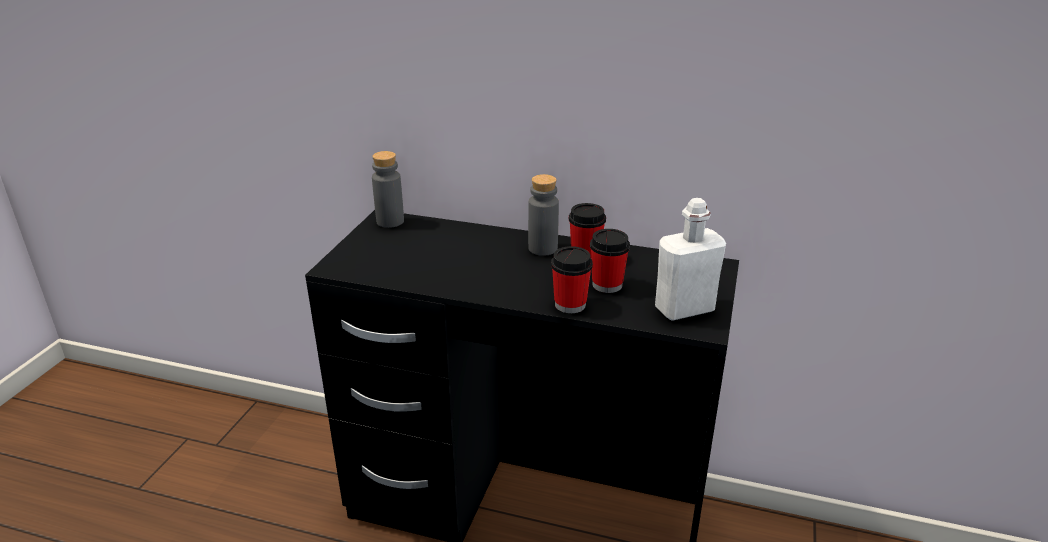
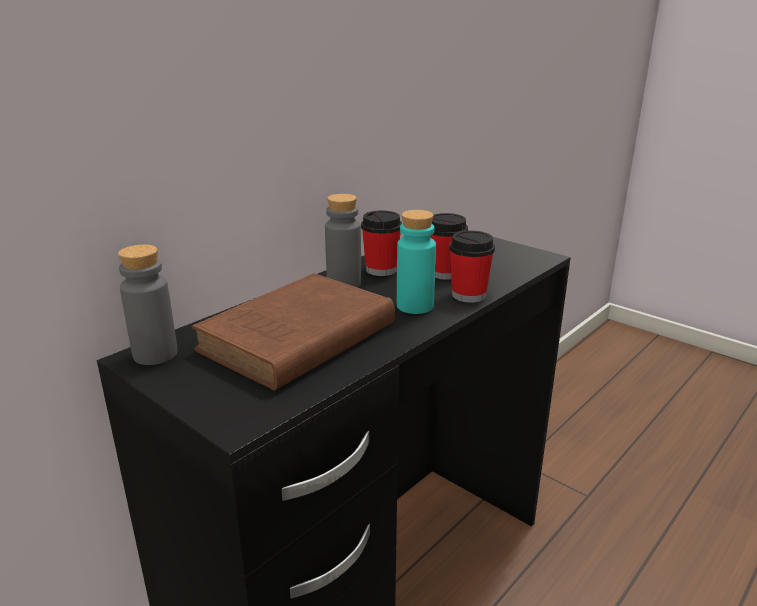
camera: 65 degrees left, 5 degrees down
white bottle [655,198,726,321] -> none
none -> brown book [192,273,395,390]
none -> turquoise bottle [397,210,436,314]

